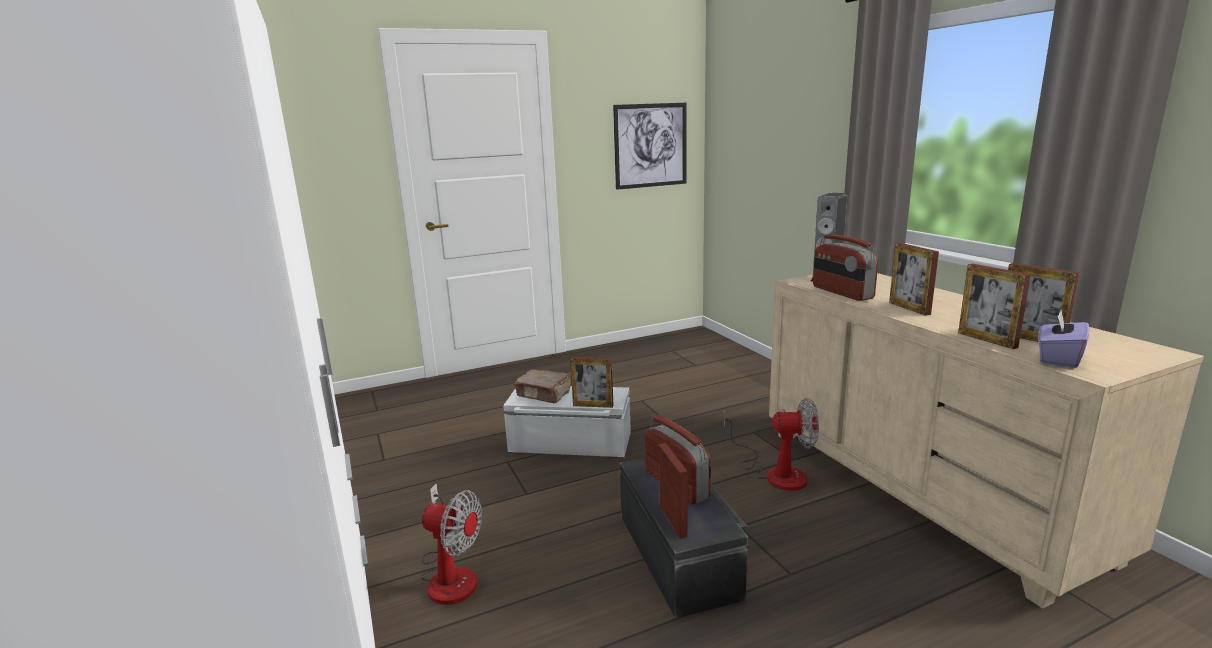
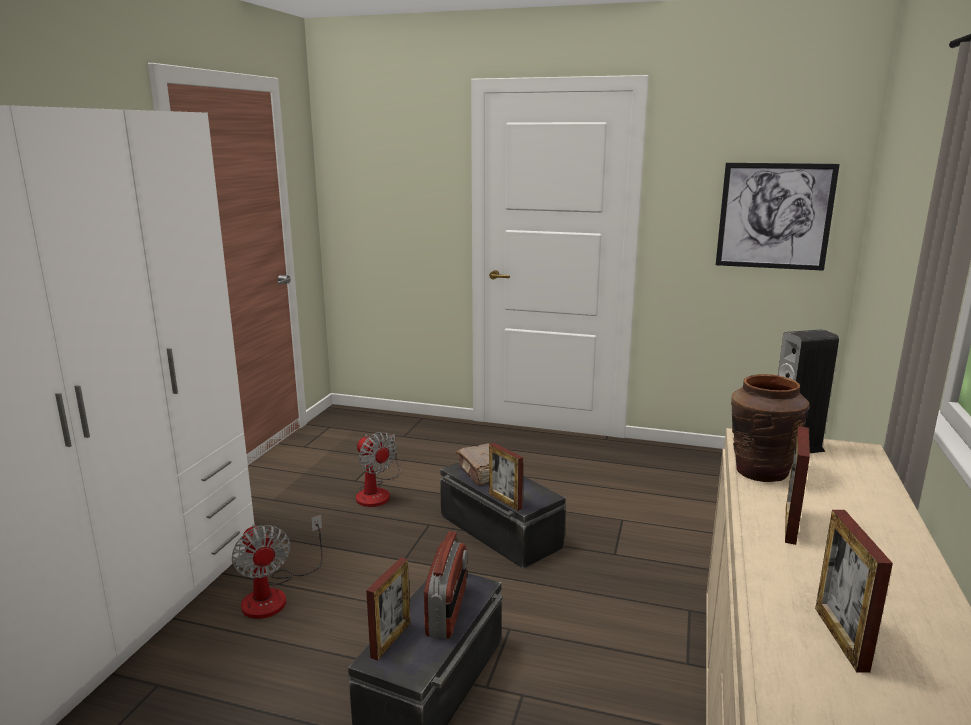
camera: 40 degrees right, 0 degrees up
white storage box [503,386,631,457] -> black storage box [440,462,566,569]
fan [724,398,819,491] -> fan moved to [356,432,401,507]
radio [813,234,878,301] -> brown vase [731,374,809,482]
picture frame [958,264,1031,349] -> none
purple tissue box [1038,311,1089,368] -> none

